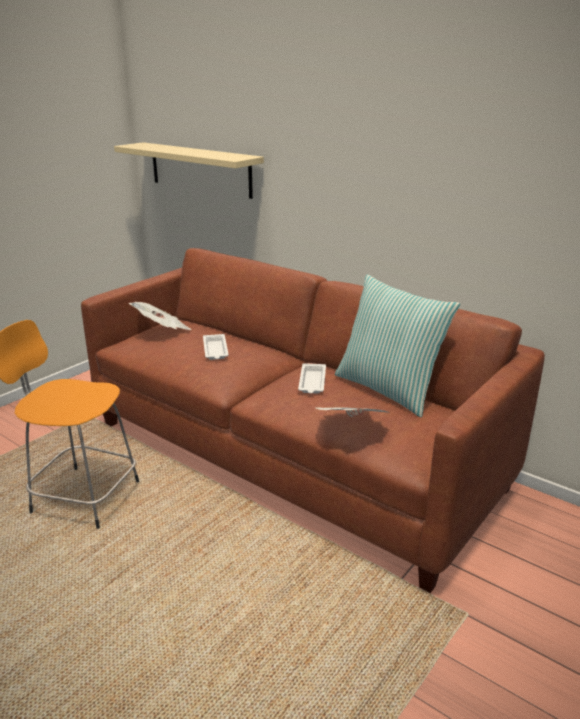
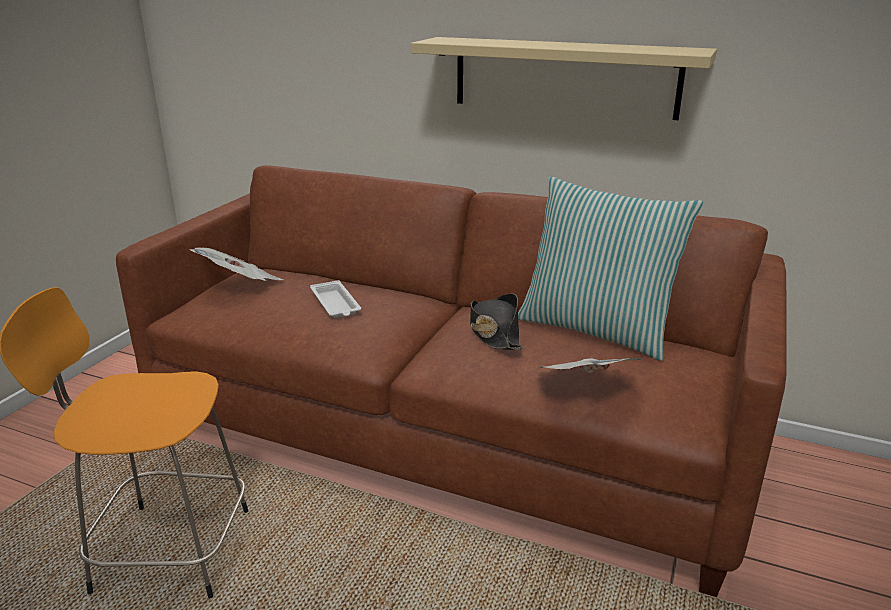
camera: 15 degrees left, 0 degrees up
beige shelf [114,142,264,199] -> beige shelf moved to [411,37,717,120]
white tray [298,363,326,393] -> black hat [470,294,523,350]

